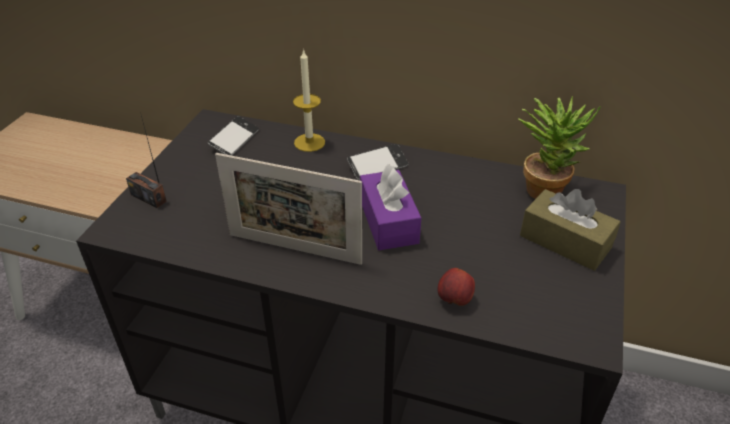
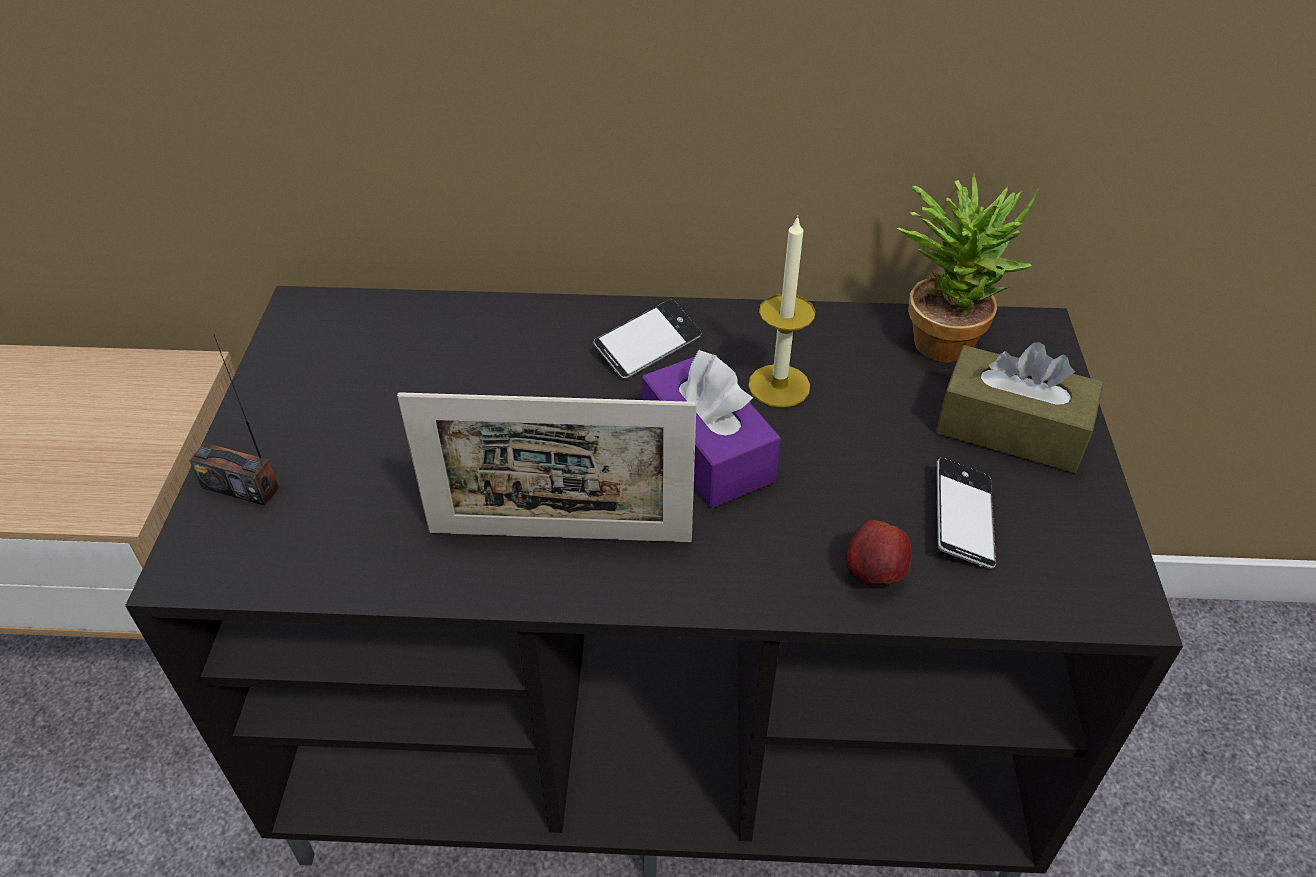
camera: 15 degrees left, 5 degrees up
phone [208,116,259,156] -> phone moved to [936,458,996,569]
candle [293,49,325,152] -> candle moved to [748,215,815,408]

